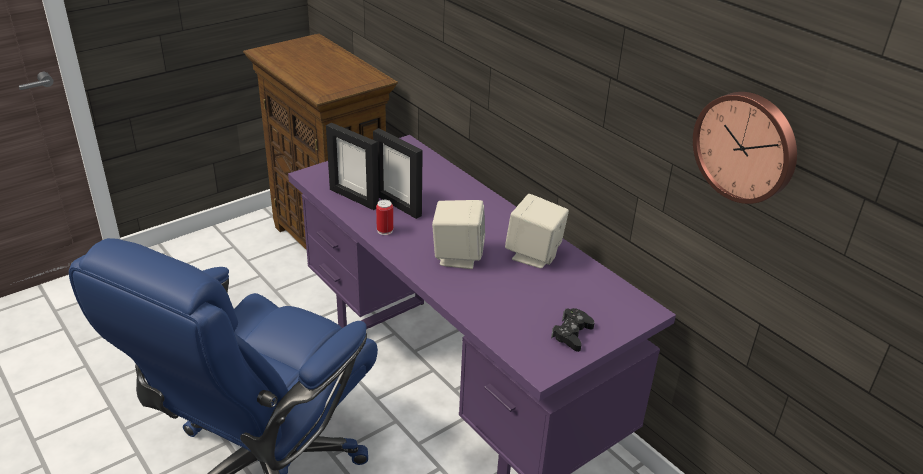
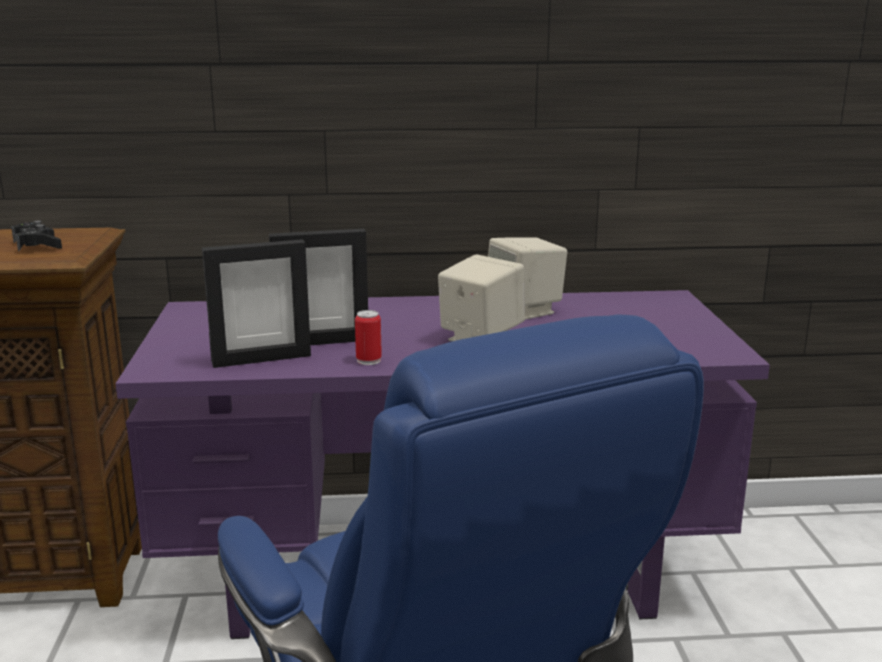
camera: 55 degrees left, 15 degrees down
black game controller [551,308,595,352] -> black game controller moved to [11,220,62,251]
wall clock [693,92,797,204] -> none

